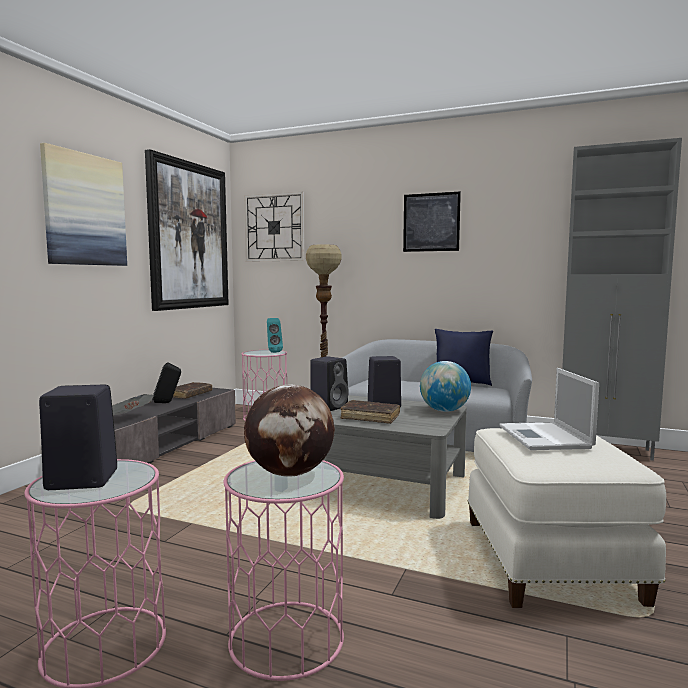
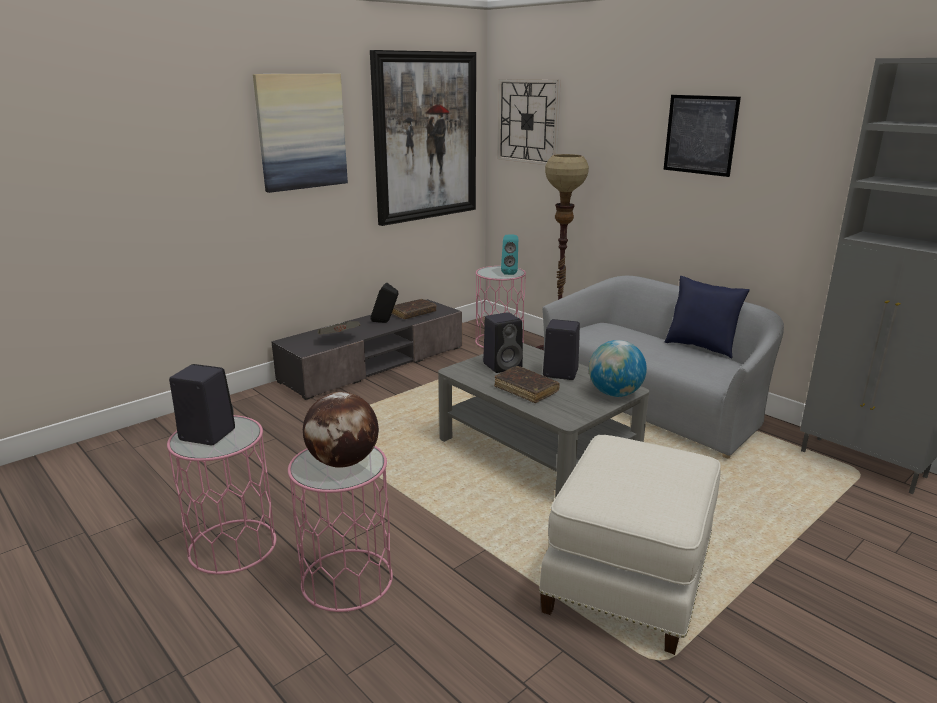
camera: 25 degrees right, 15 degrees up
laptop [499,368,599,450] -> none

